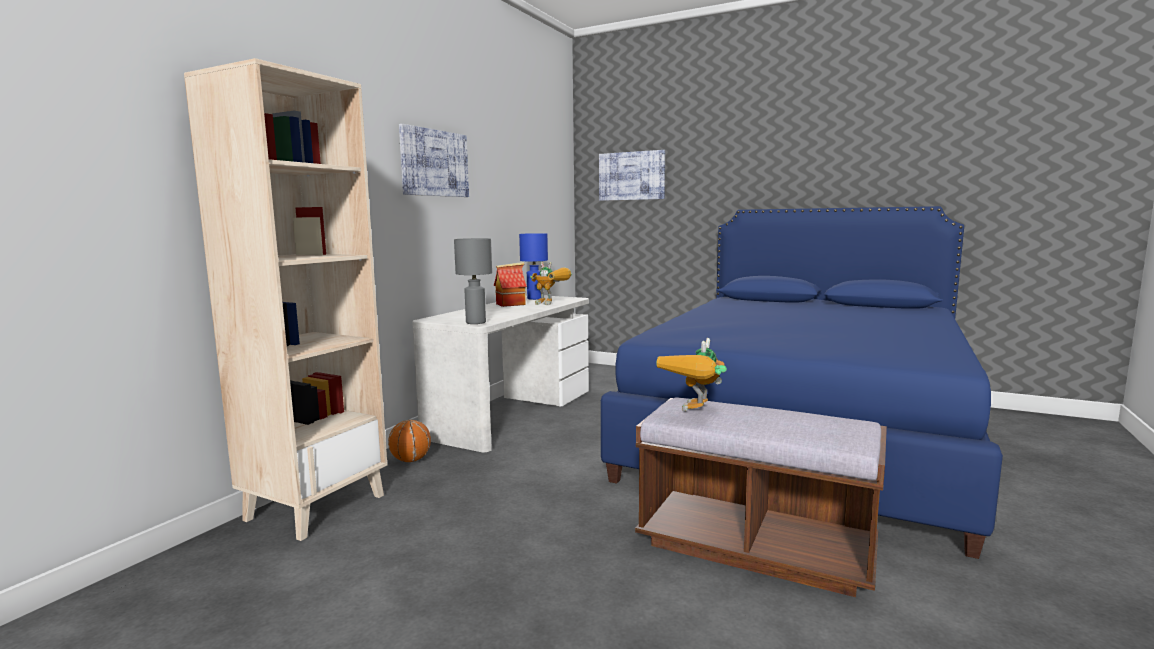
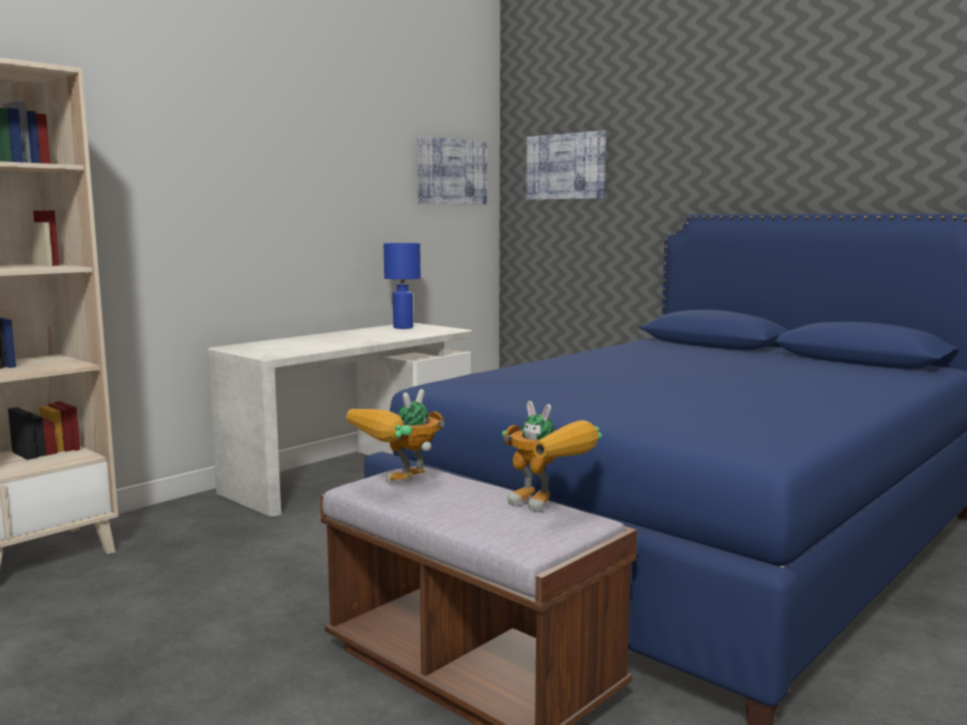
camera: 15 degrees right, 0 degrees up
basketball [388,420,431,462] -> none
picture [399,124,469,197] -> picture moved to [417,136,487,205]
grey table lamp [454,238,492,324] -> none
toy house [494,262,527,307] -> none
toy robot [530,262,572,305] -> toy robot moved to [502,401,602,512]

